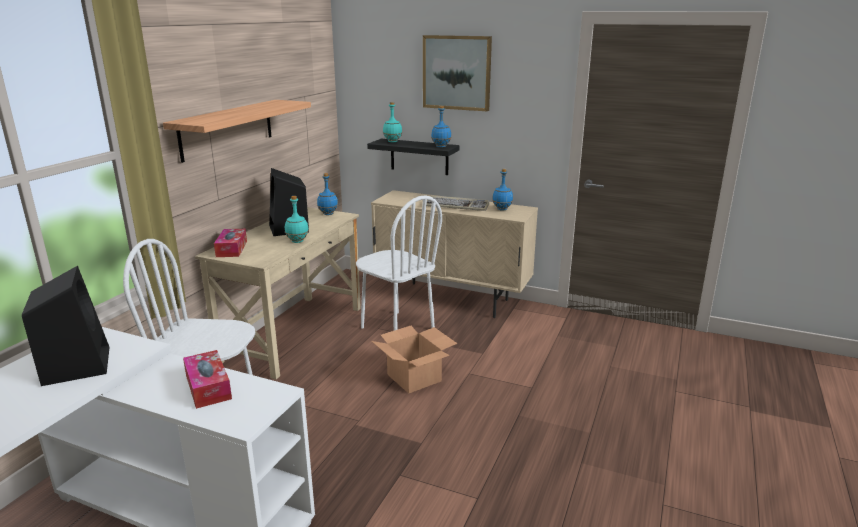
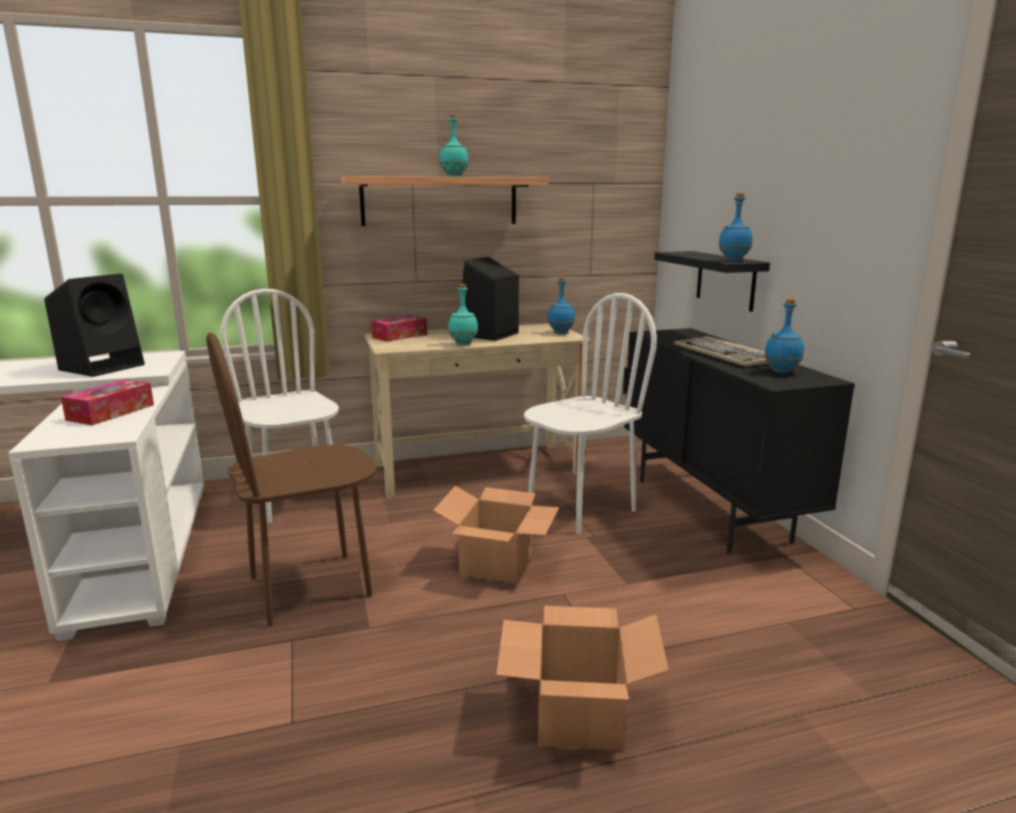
camera: 50 degrees right, 5 degrees down
white chair [356,195,442,331] -> white chair turned 135 degrees counterclockwise [524,293,657,534]
beige cabinet [371,190,538,318] -> black cabinet [623,328,855,554]
turquoise bottle [383,102,402,142] -> turquoise bottle moved to [439,115,469,177]
picture [423,35,492,111] -> none
none -> brown chair [206,333,377,627]
none -> cardboard box [496,606,669,751]

